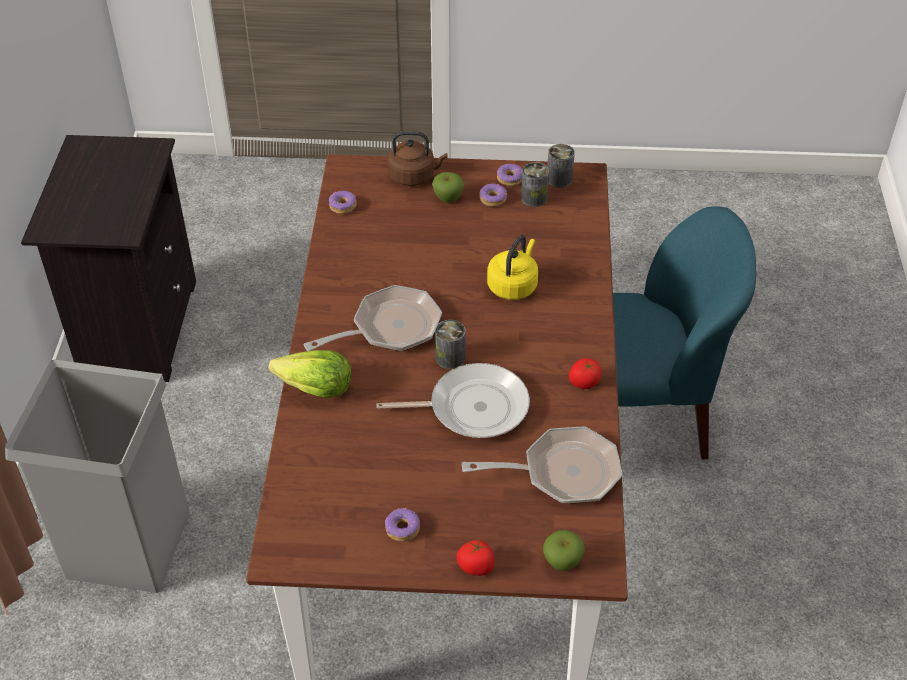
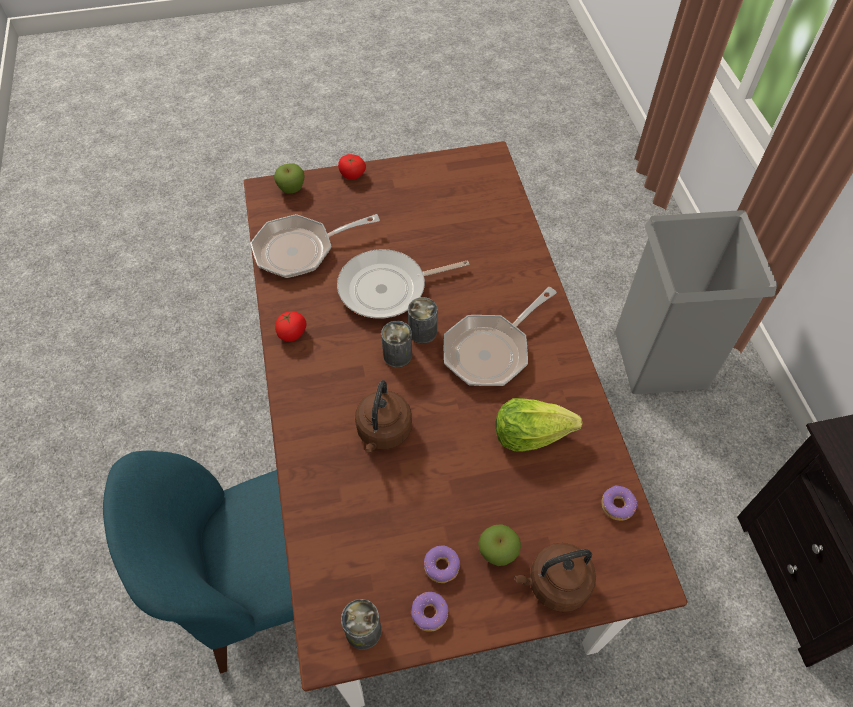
camera: 165 degrees right, 10 degrees up
lettuce [268,350,352,398] -> lettuce moved to [496,398,583,452]
donut [385,508,420,542] -> none
yellow kettle [487,235,538,300] -> brown kettle [355,380,412,452]
can [521,162,549,207] -> can moved to [381,321,412,367]

